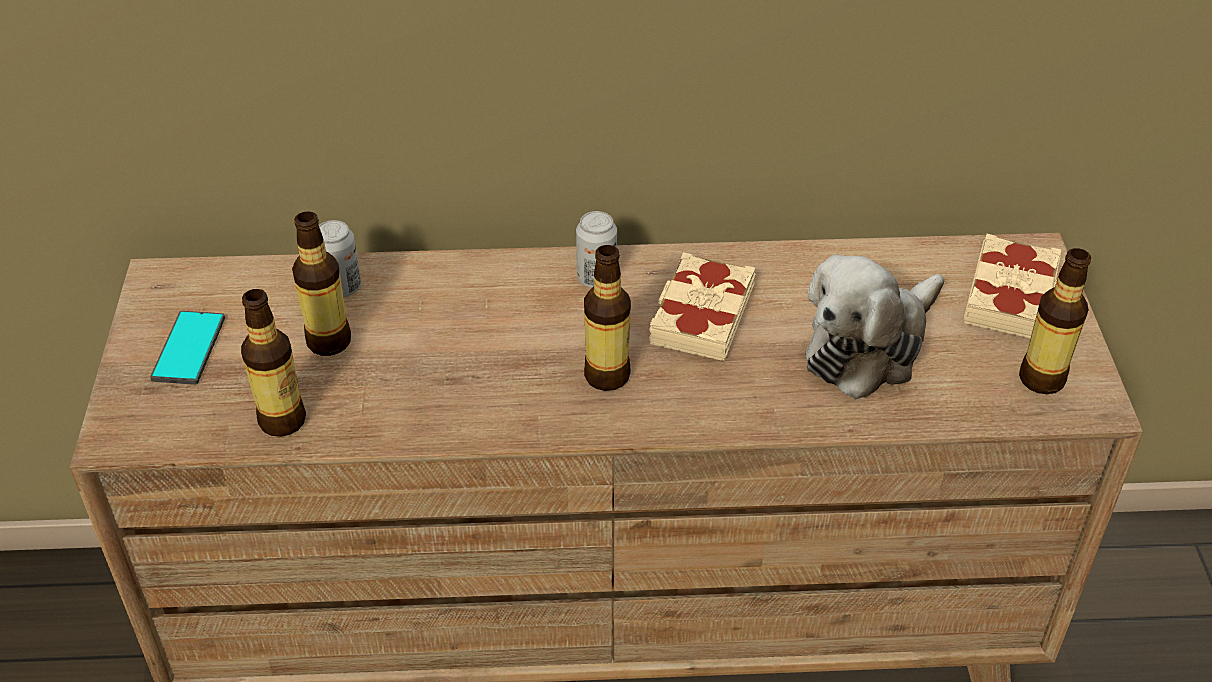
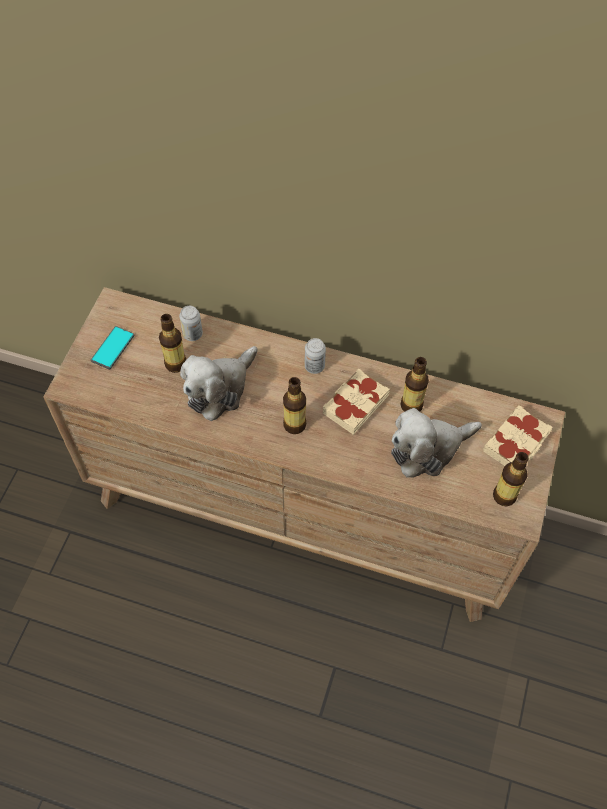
camera: 20 degrees right, 15 degrees up
bottle [241,289,306,437] -> bottle moved to [400,357,429,412]
none -> plush toy [180,346,258,421]

